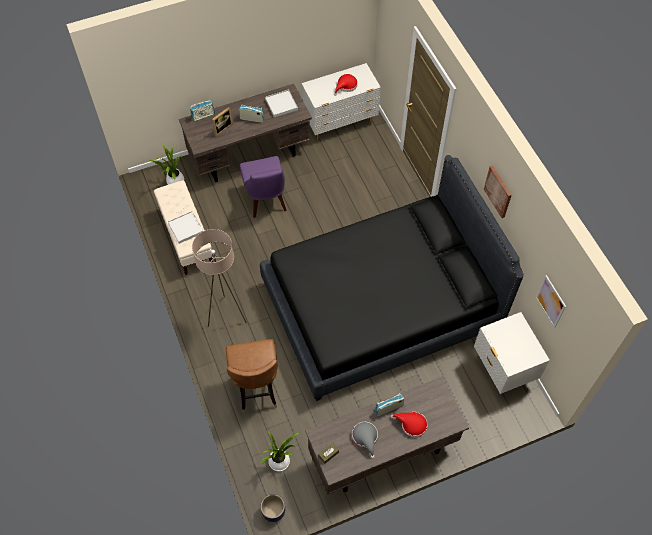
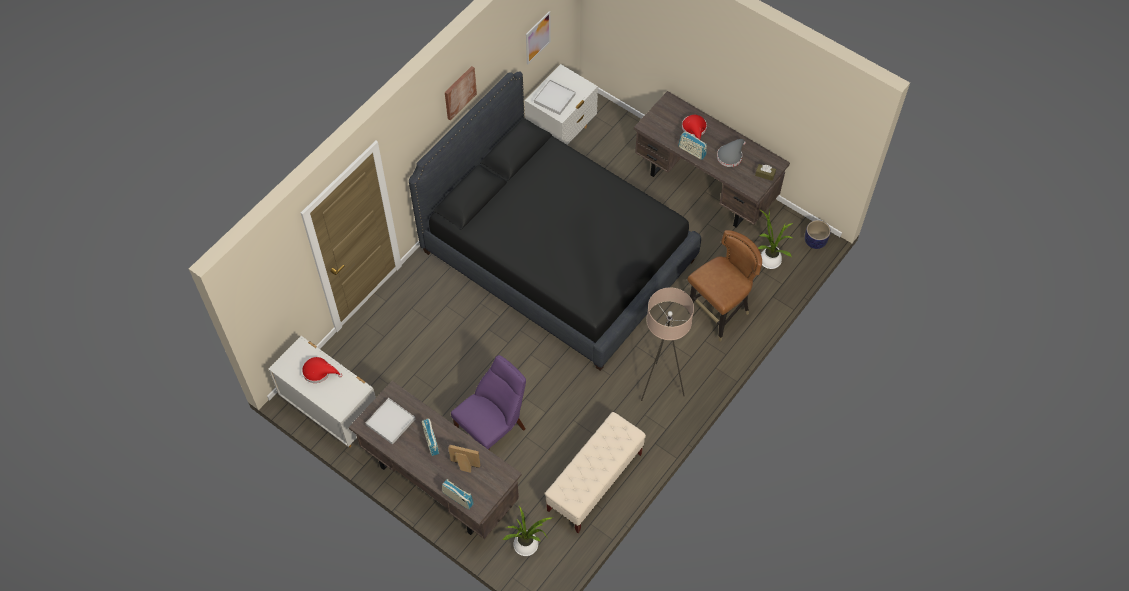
camera: 120 degrees left, 0 degrees up
white tray [168,211,203,244] -> white tray moved to [534,80,576,115]

